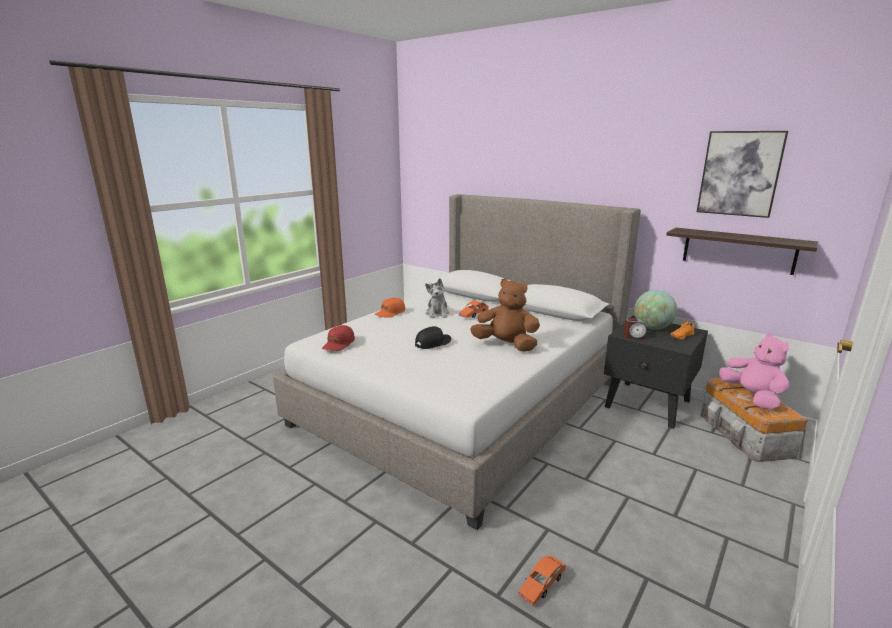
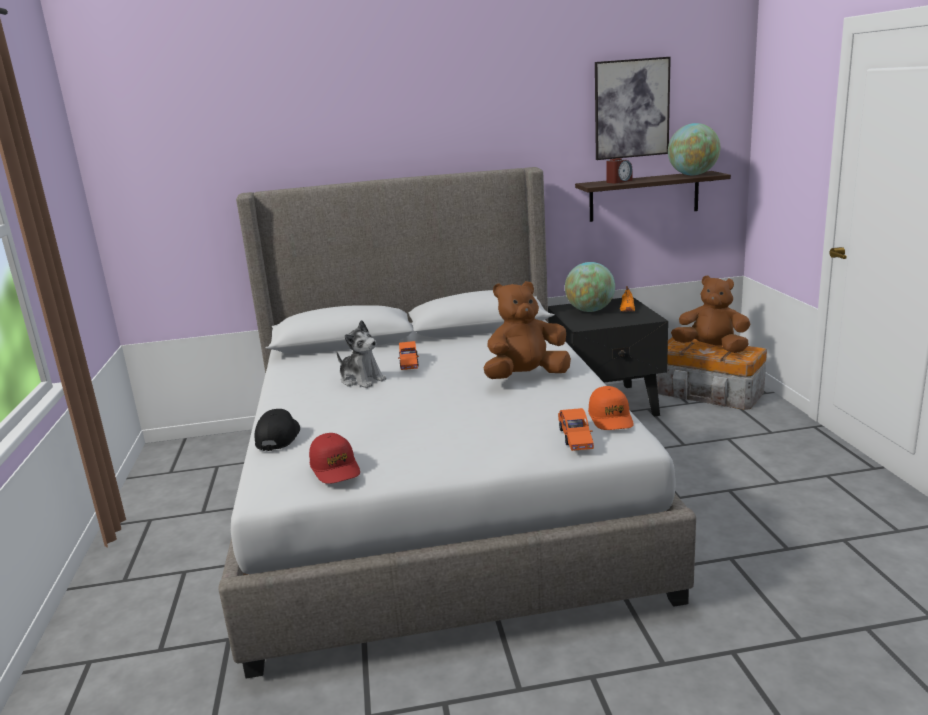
camera: 45 degrees left, 0 degrees up
orange cap [375,298,405,318] -> orange cap moved to [588,386,634,430]
black cap [415,326,451,349] -> black cap moved to [255,409,300,451]
orange toy car [518,556,566,606] -> orange toy car moved to [558,408,594,451]
alarm clock [623,318,647,339] -> alarm clock moved to [606,158,632,184]
pink plush toy [719,333,789,410] -> brown plush toy [671,276,750,353]
none -> globe [668,123,720,175]

